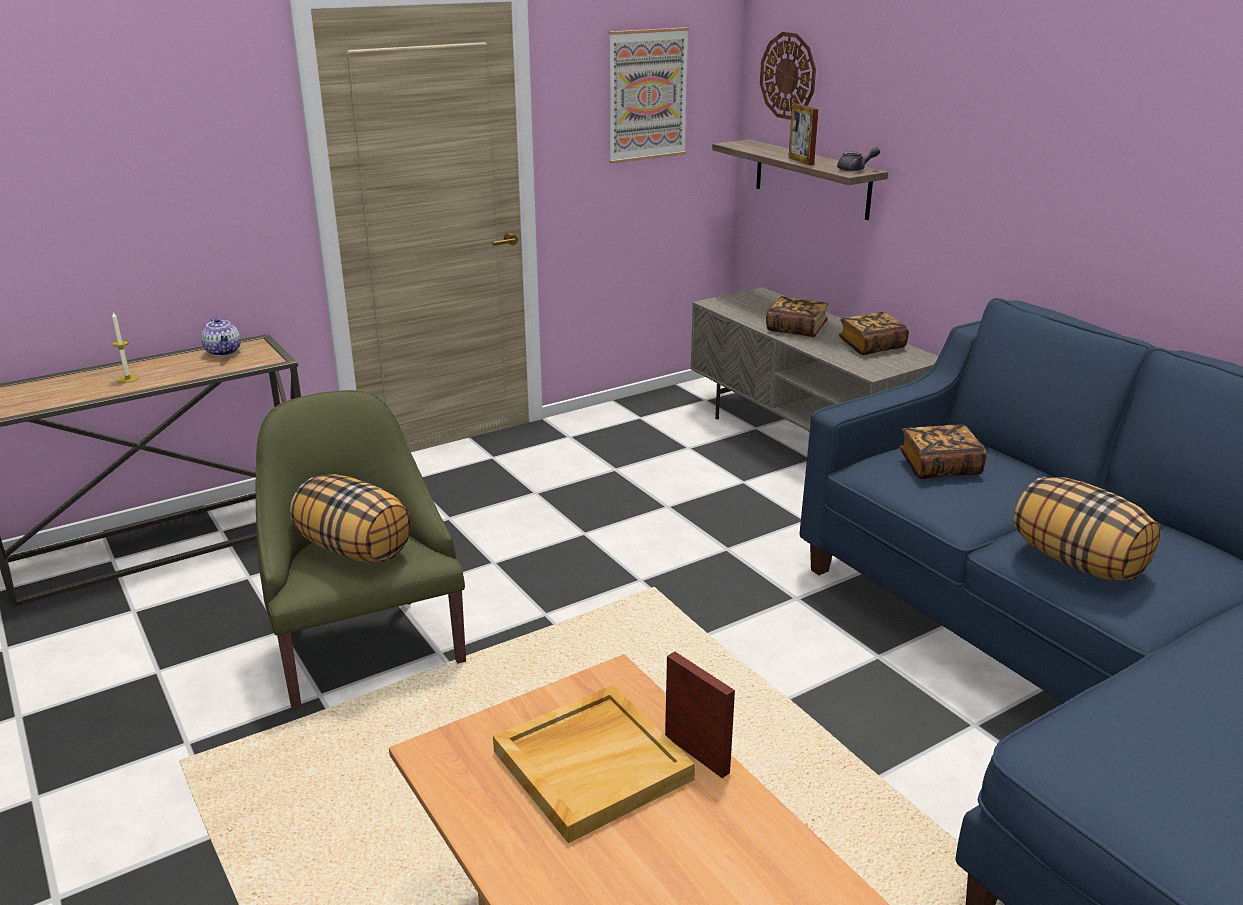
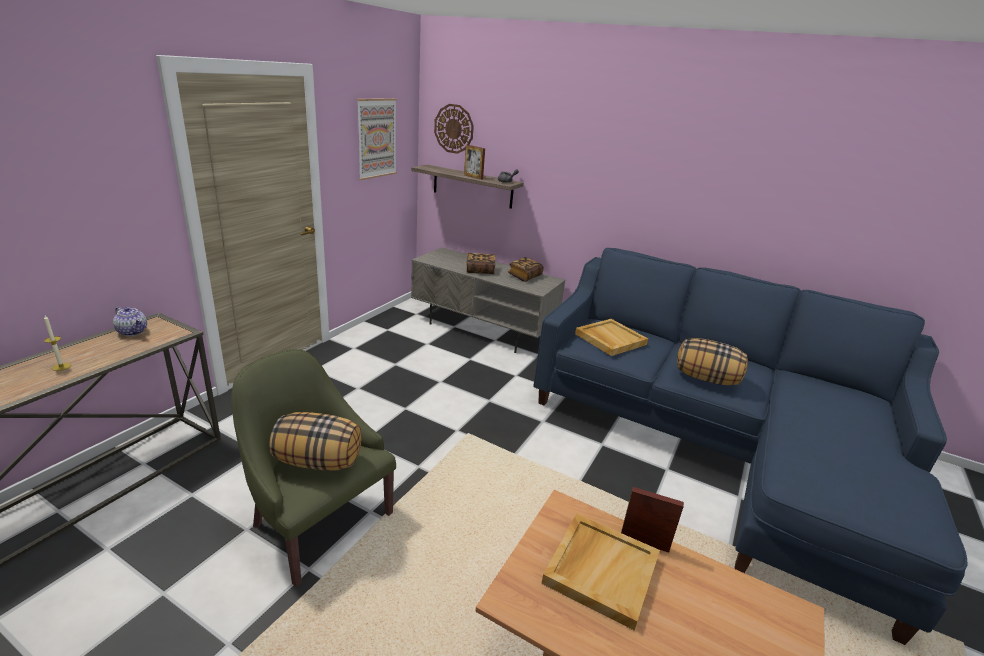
camera: 30 degrees left, 0 degrees up
book [899,424,987,479] -> beige tray [575,319,648,356]

